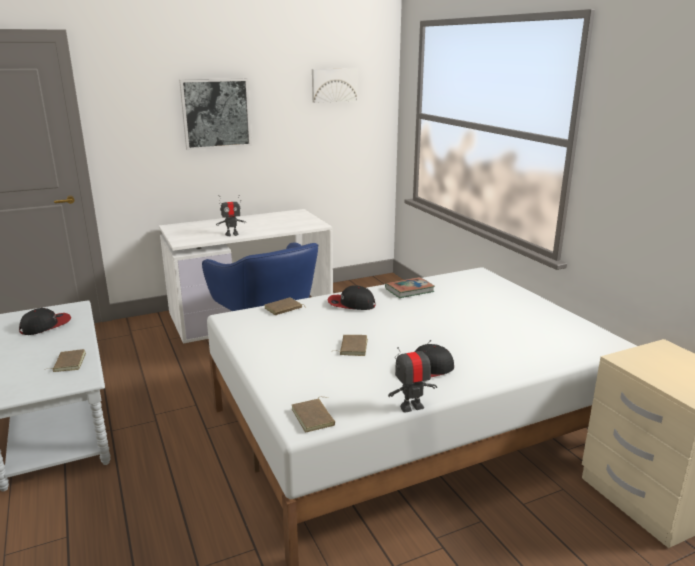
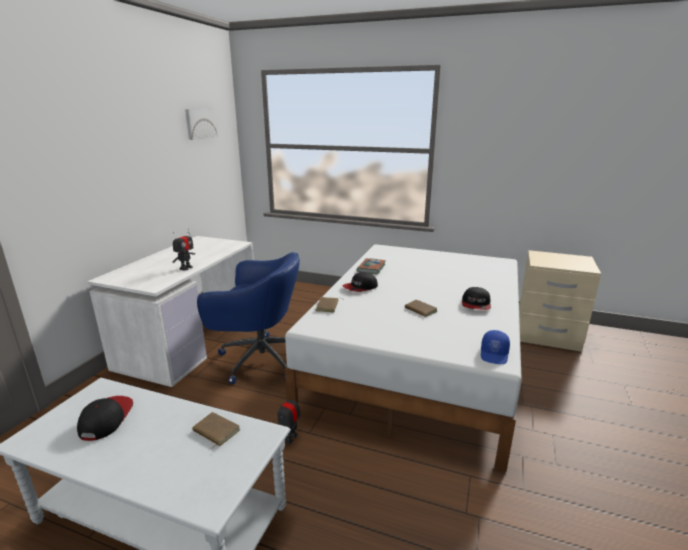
camera: 45 degrees left, 0 degrees up
picture [179,78,252,150] -> none
brown book [292,397,335,433] -> blue cap [481,330,510,364]
toy robot [388,340,437,413] -> toy robot moved to [278,390,301,444]

